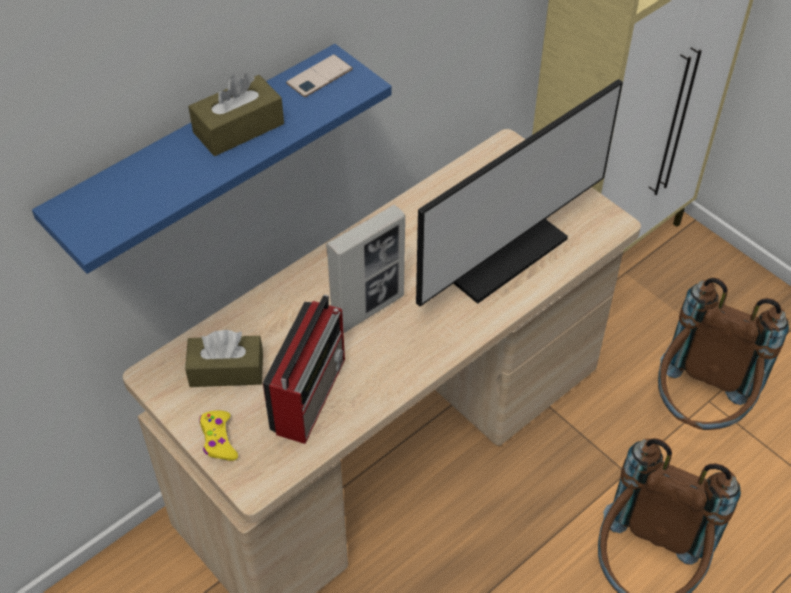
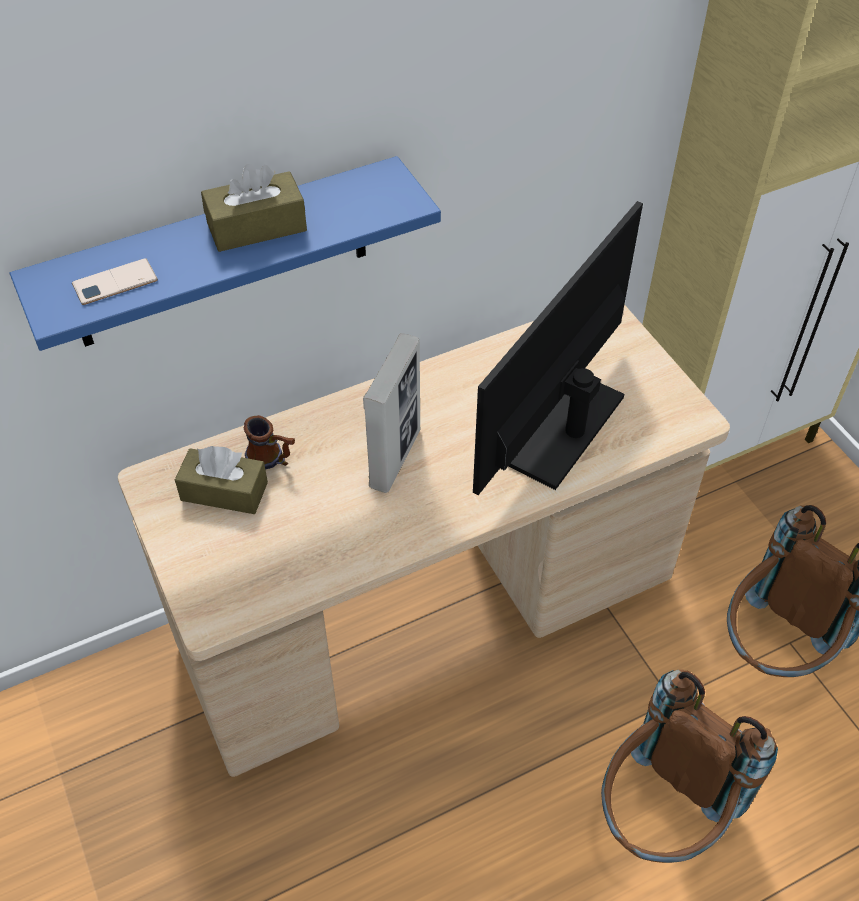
camera: 15 degrees right, 0 degrees up
yellow game controller [199,411,238,461] -> none
radio [263,295,345,444] -> none
phone [286,54,353,97] -> phone moved to [72,258,158,305]
picture frame [326,205,405,333] -> picture frame turned 45 degrees counterclockwise [363,333,420,493]
monitor [416,79,623,307] -> monitor turned 150 degrees clockwise [473,201,643,495]
none -> mug [244,415,295,470]

